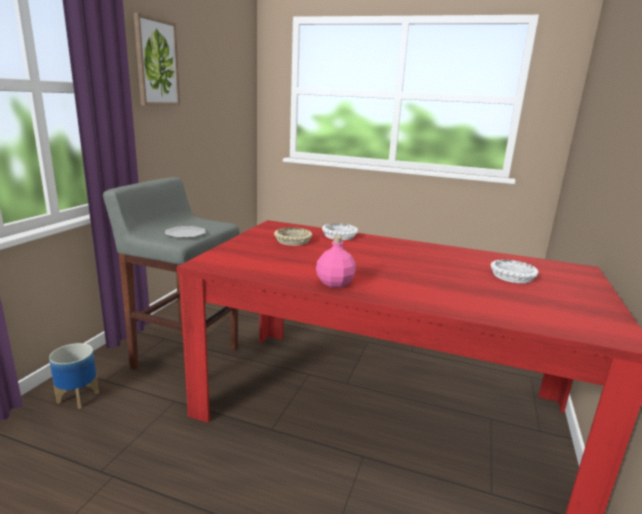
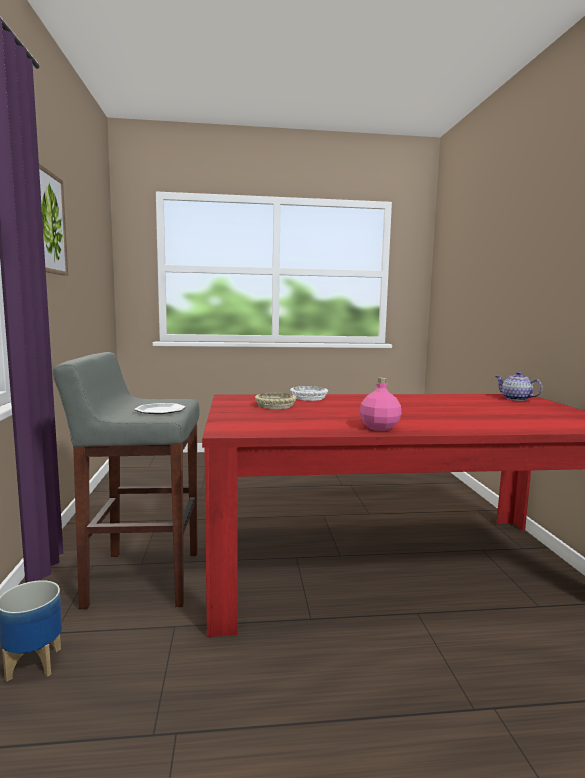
camera: 25 degrees left, 10 degrees down
white bowl [490,259,539,283] -> none
none -> teapot [495,372,543,401]

